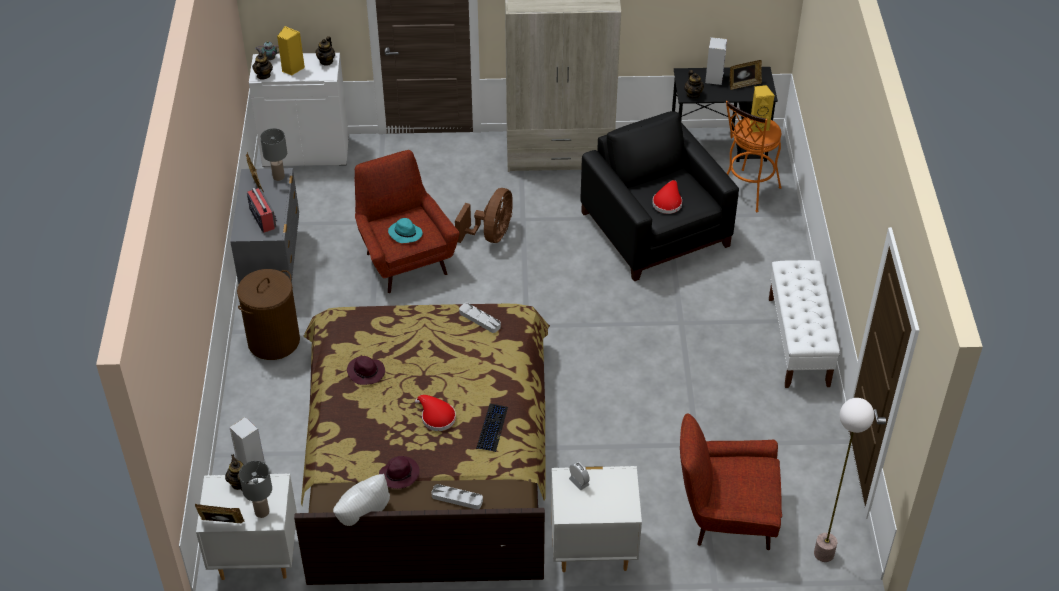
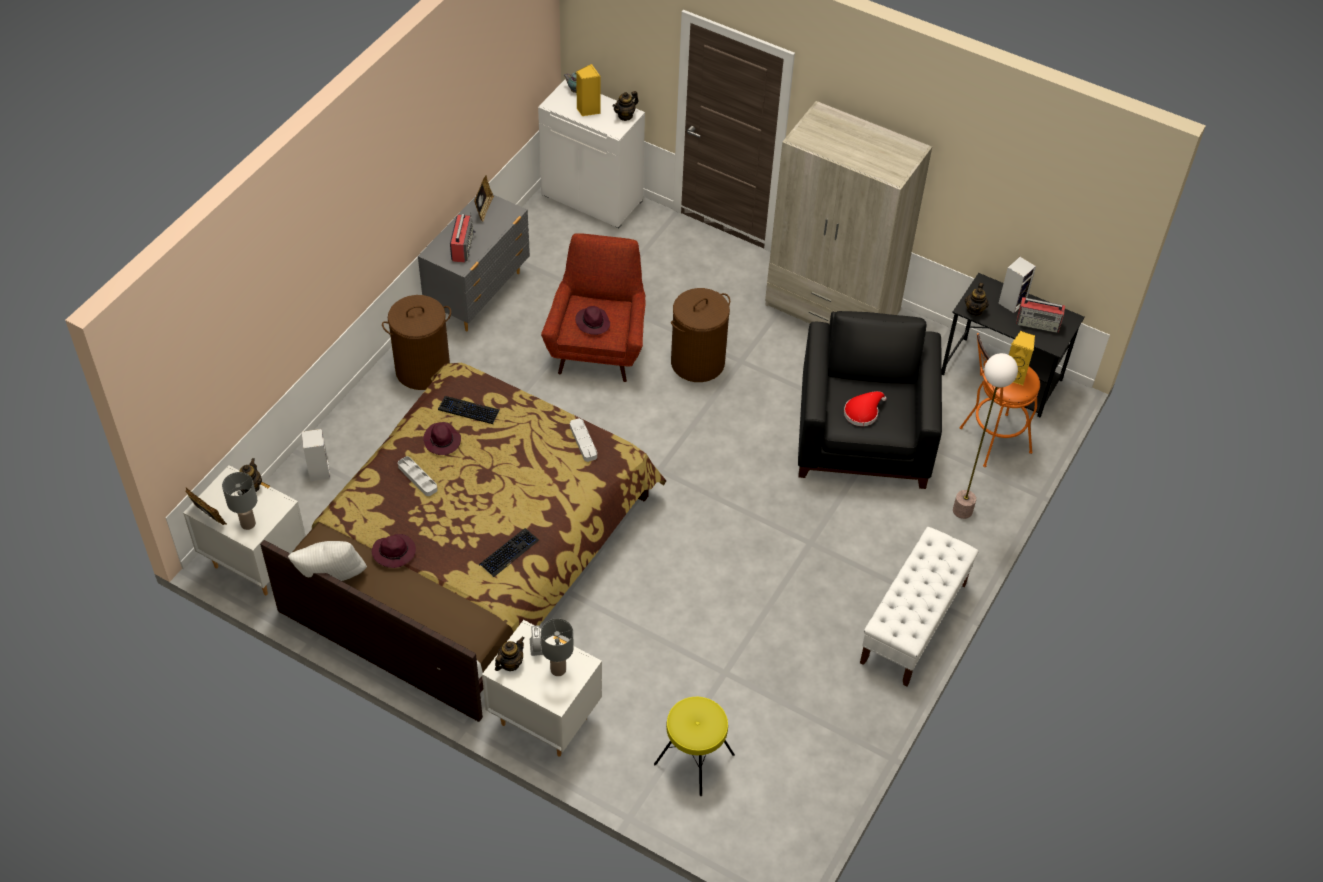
camera: 30 degrees right, 5 degrees up
teapot [252,51,273,80] -> teapot moved to [495,636,524,671]
grey table lamp [260,128,287,181] -> grey table lamp moved to [541,618,574,676]
turquoise hat [388,218,423,243] -> purple hat [575,306,610,335]
red hat [415,395,456,431] -> none
grey tray [432,484,483,509] -> grey tray moved to [398,456,437,496]
brown fan [455,188,513,243] -> brown laundry basket [671,288,730,382]
red armchair [680,413,782,550] -> yellow stool [654,697,735,796]
picture frame [730,60,762,90] -> radio [1016,297,1065,333]
floor lamp [814,398,874,562] -> floor lamp moved to [953,353,1018,519]
none -> keyboard [438,396,500,424]

